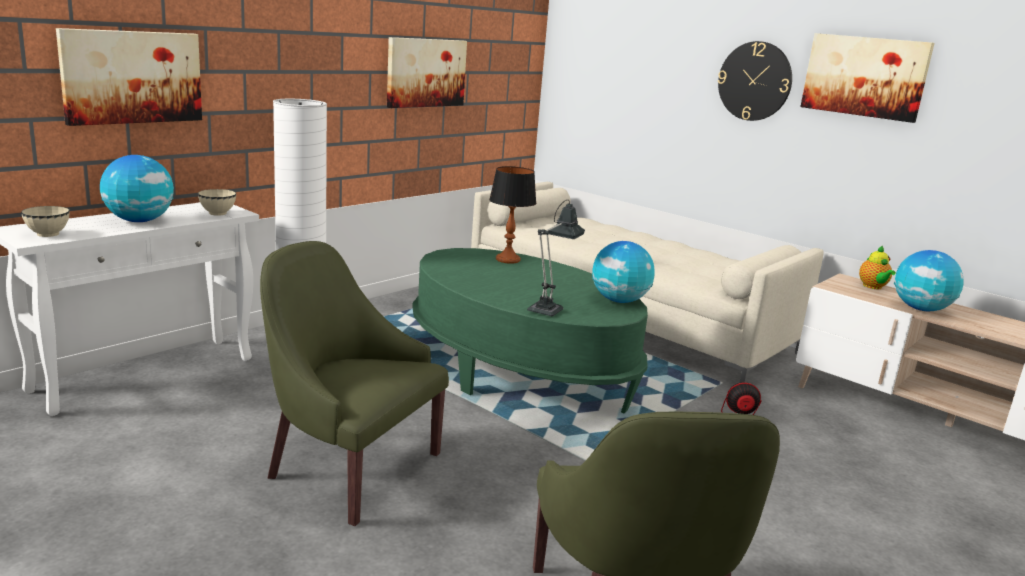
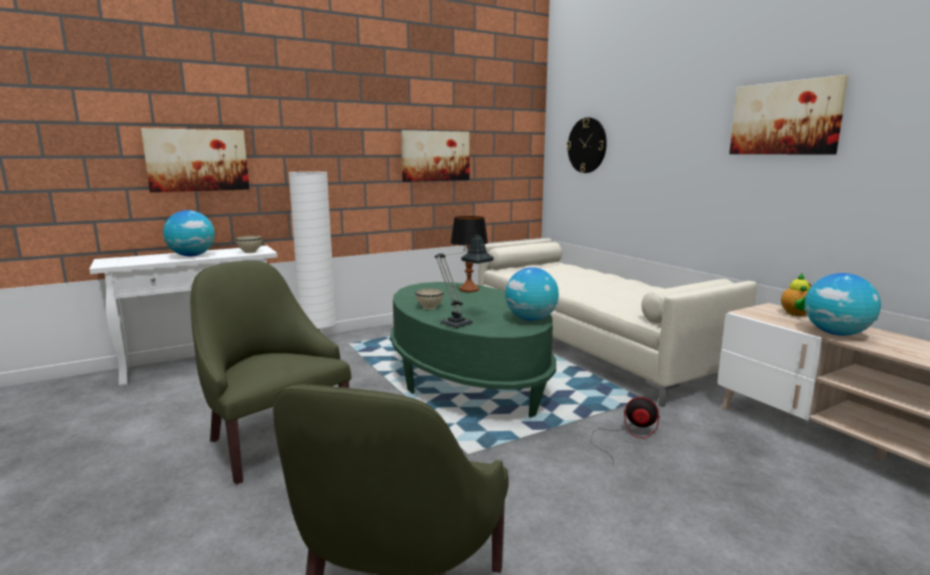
camera: 20 degrees right, 5 degrees down
beige bowl [21,206,70,237] -> beige bowl moved to [416,288,444,309]
wall clock [718,41,792,121] -> wall clock moved to [567,117,607,173]

